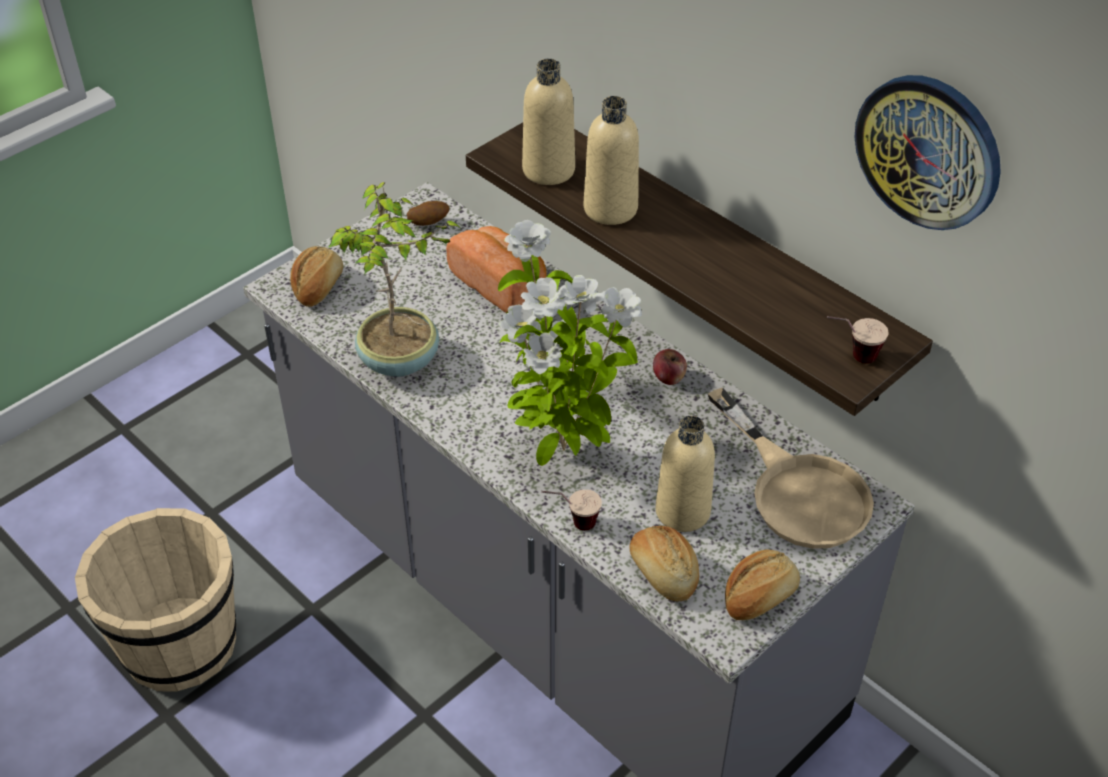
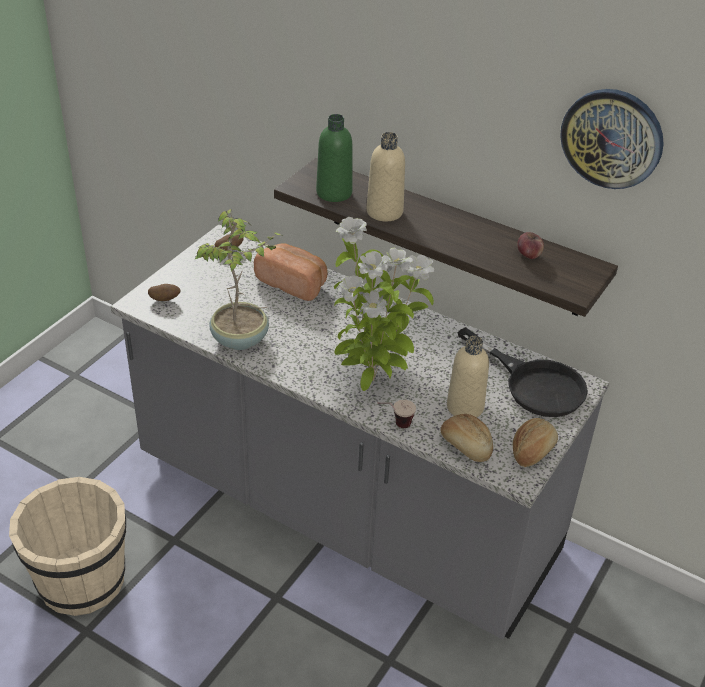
camera: 15 degrees left, 5 degrees down
bread [290,246,343,307] -> potato [148,284,181,301]
beige bottle [522,59,575,185] -> green bottle [316,114,353,202]
apple [653,349,687,385] -> apple moved to [517,232,544,259]
beige frying pan [708,388,874,549] -> black frying pan [457,327,588,417]
cup [827,316,889,364] -> none

